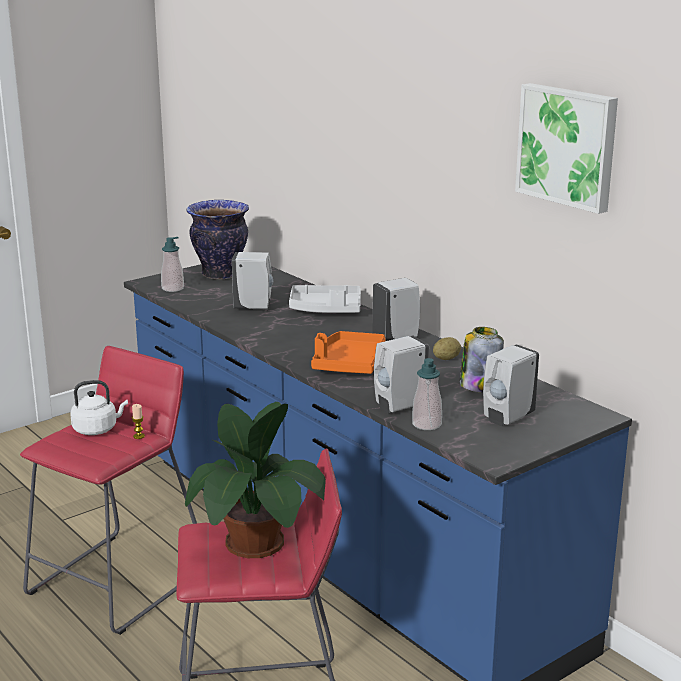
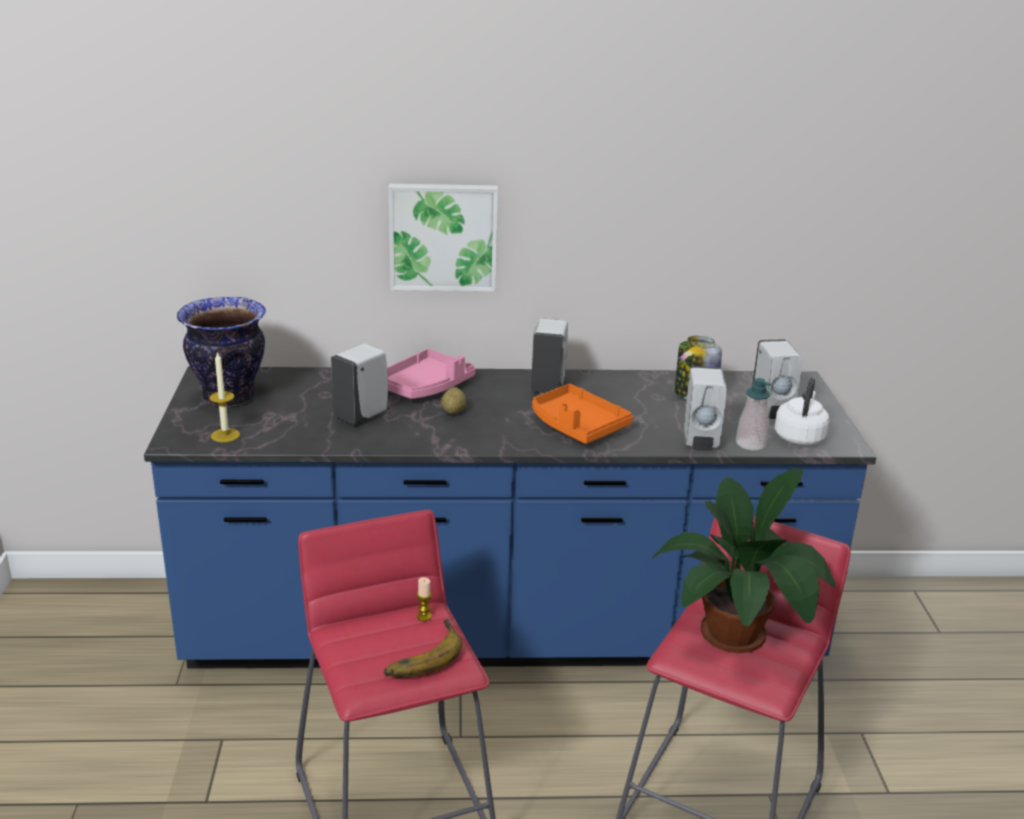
camera: 55 degrees left, 5 degrees up
white kettle [70,380,128,435] -> white kettle moved to [775,378,829,445]
soap dispenser [161,237,184,292] -> candle [209,352,240,442]
grey tray [289,285,361,313] -> pink tray [387,349,476,399]
potato [433,337,461,360] -> potato moved to [441,387,466,414]
picture [515,83,618,214] -> picture moved to [389,184,498,291]
none -> banana [384,619,462,678]

